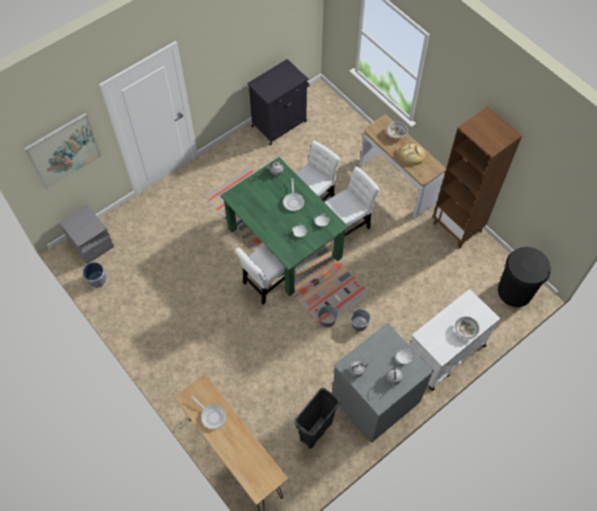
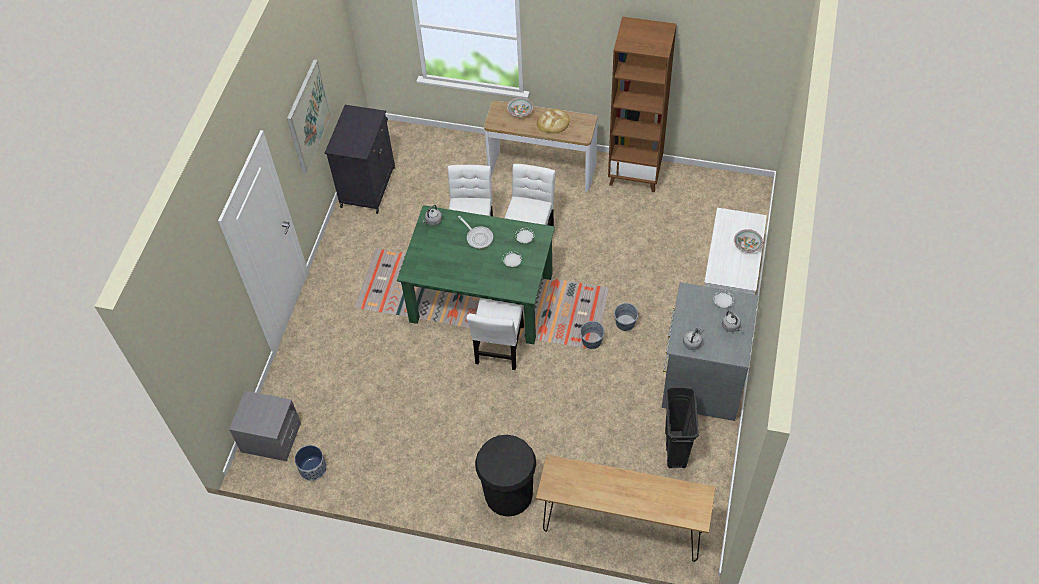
camera: 35 degrees left, 5 degrees down
picture [24,113,102,190] -> picture moved to [287,59,331,173]
frying pan [191,396,226,429] -> none
black trash can [498,247,551,307] -> black trash can moved to [475,435,536,517]

